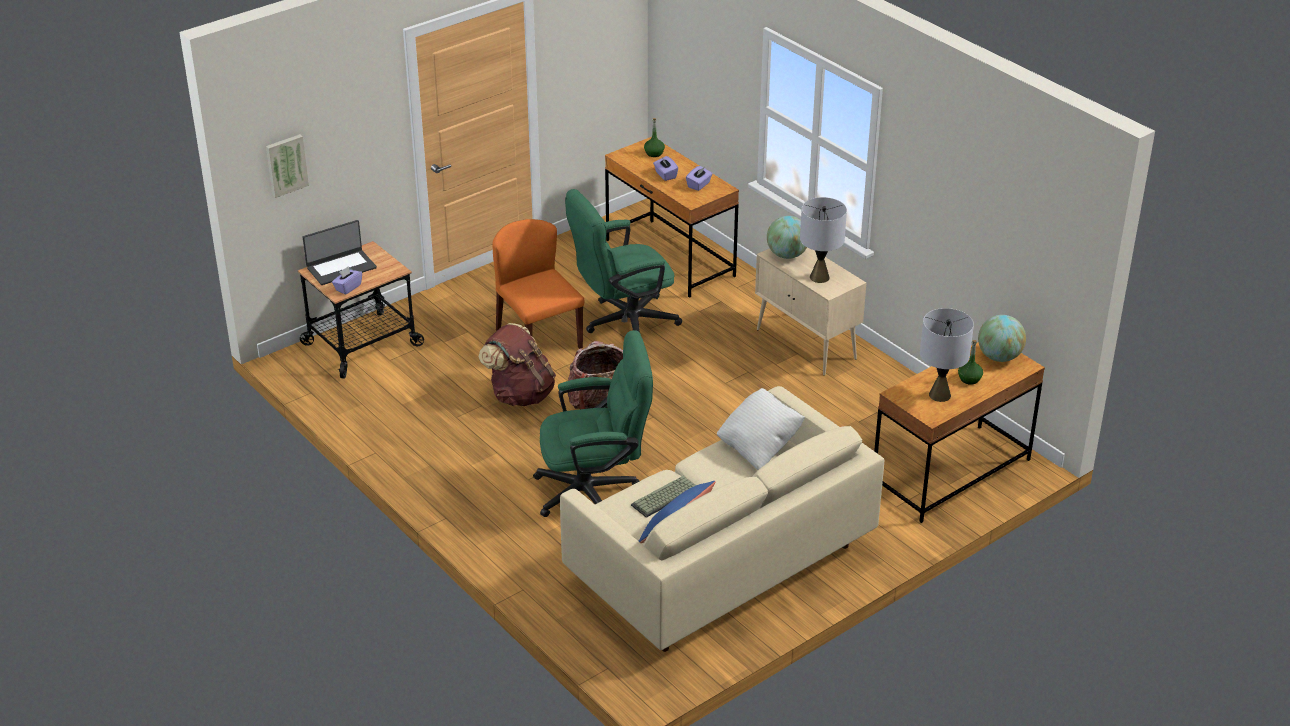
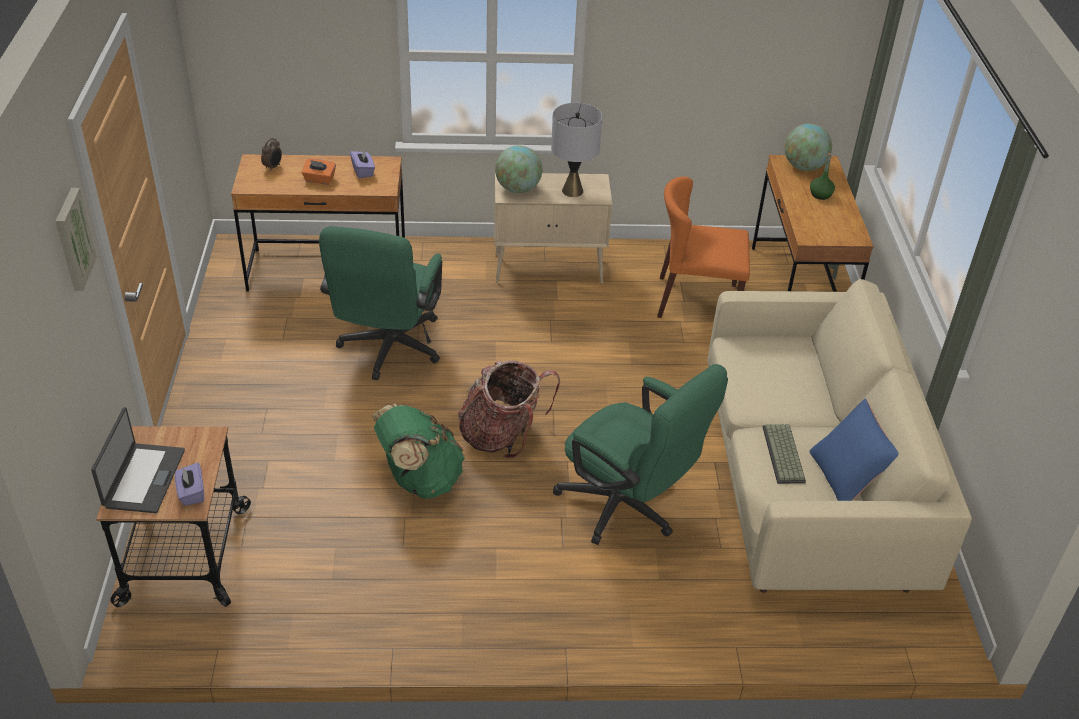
camera: 55 degrees left, 5 degrees up
picture [266,134,309,198] -> picture moved to [56,188,97,291]
brown backpack [479,323,556,406] -> green backpack [372,404,465,499]
orange chair [493,219,584,349] -> orange chair moved to [657,177,750,318]
green office chair [533,330,653,517] -> green office chair turned 105 degrees clockwise [553,364,728,545]
green bottle [644,118,665,157] -> alarm clock [261,138,282,171]
purple tissue box [653,156,678,181] -> orange tissue box [301,159,336,185]
white pillow [717,388,805,470] -> none
grey table lamp [920,308,974,402] -> none

